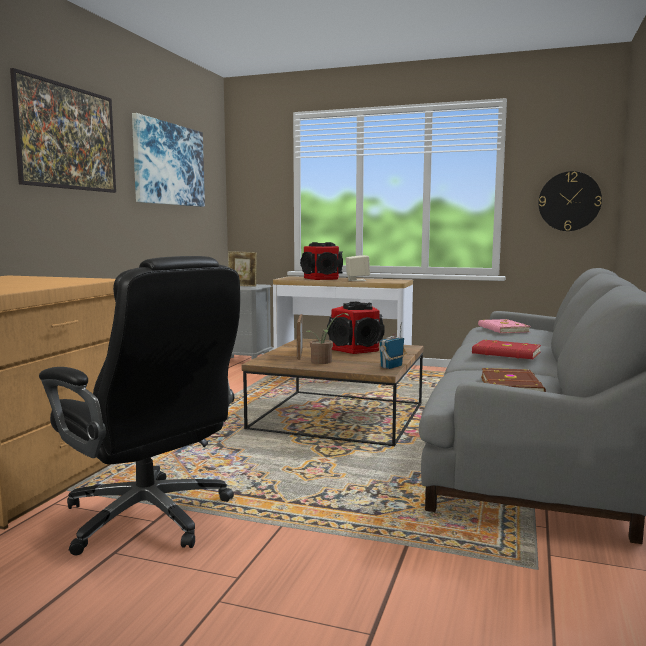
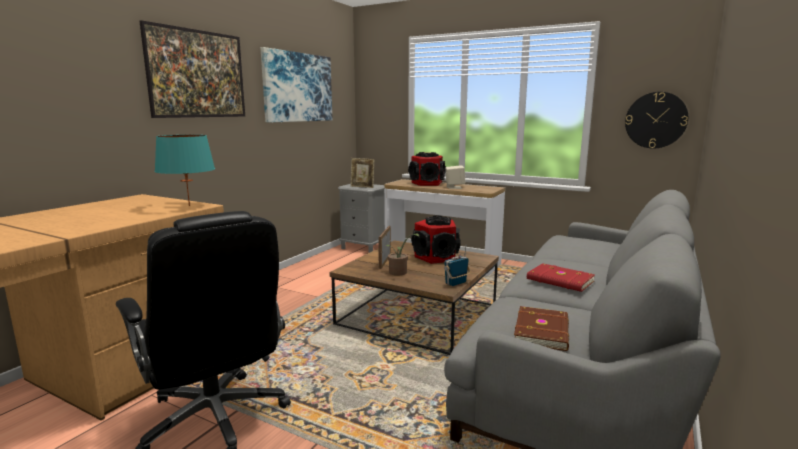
camera: 10 degrees right, 5 degrees up
pink book [478,319,531,333] -> none
none -> turquoise table lamp [154,135,215,206]

